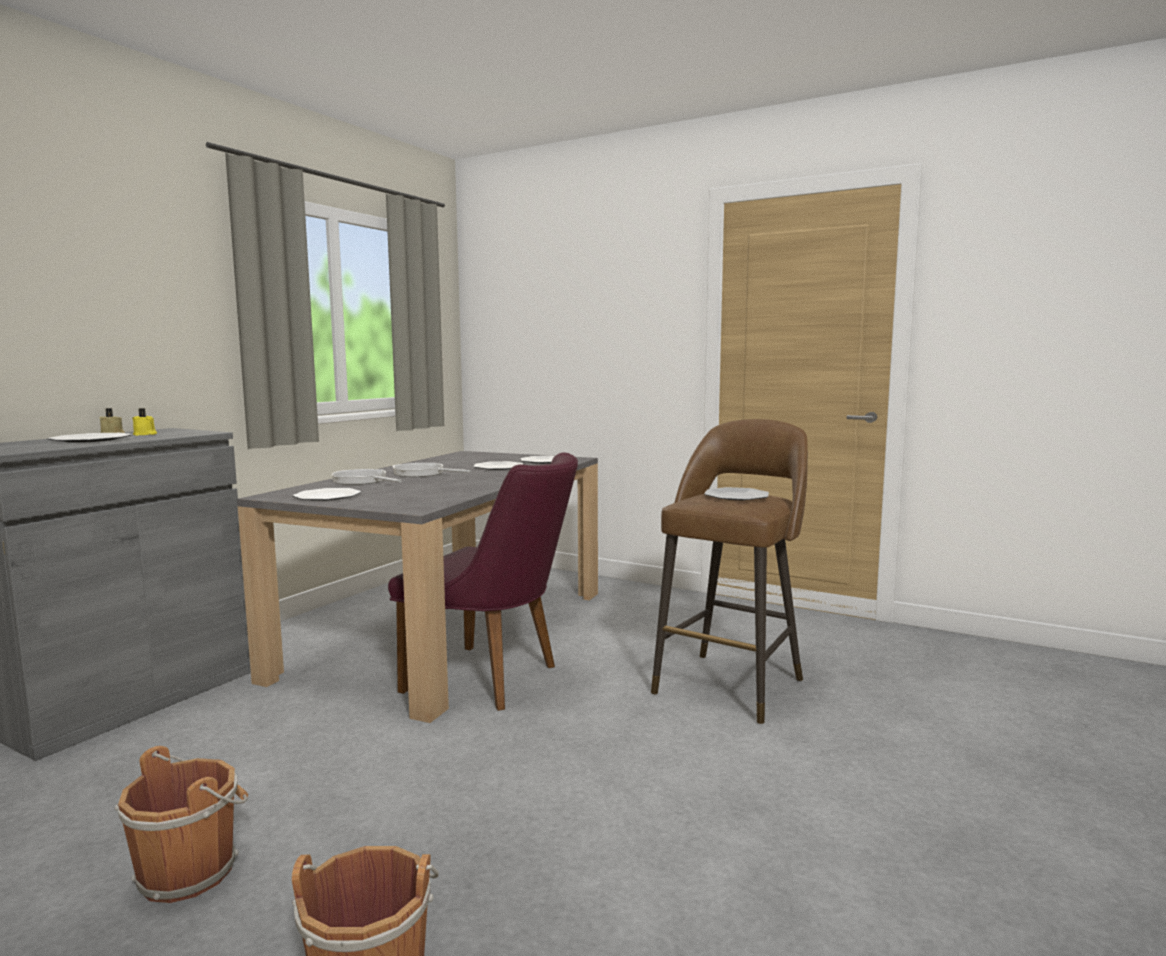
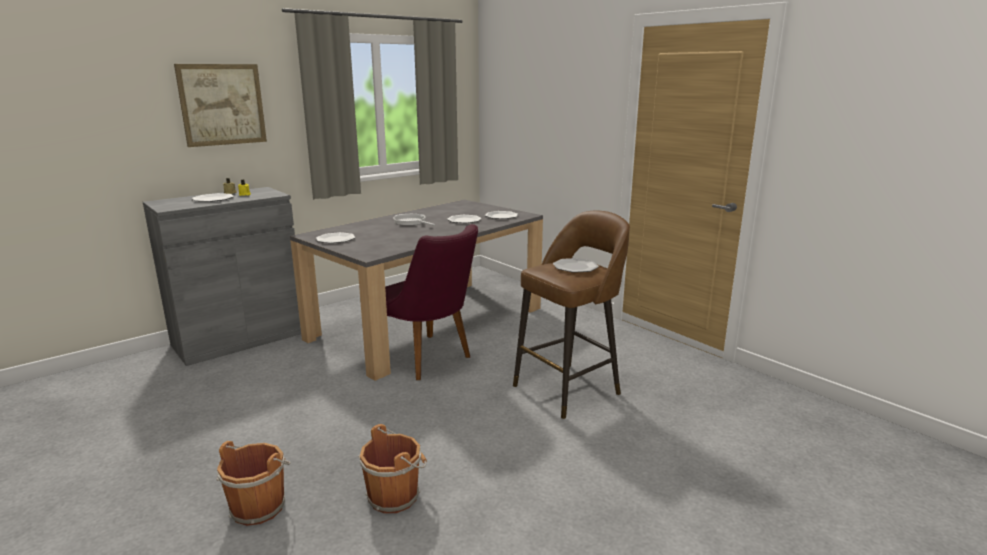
camera: 20 degrees right, 10 degrees up
brown bucket [115,746,248,903] -> brown bucket moved to [358,424,427,514]
frying pan [332,469,401,485] -> none
none -> picture [174,64,267,147]

